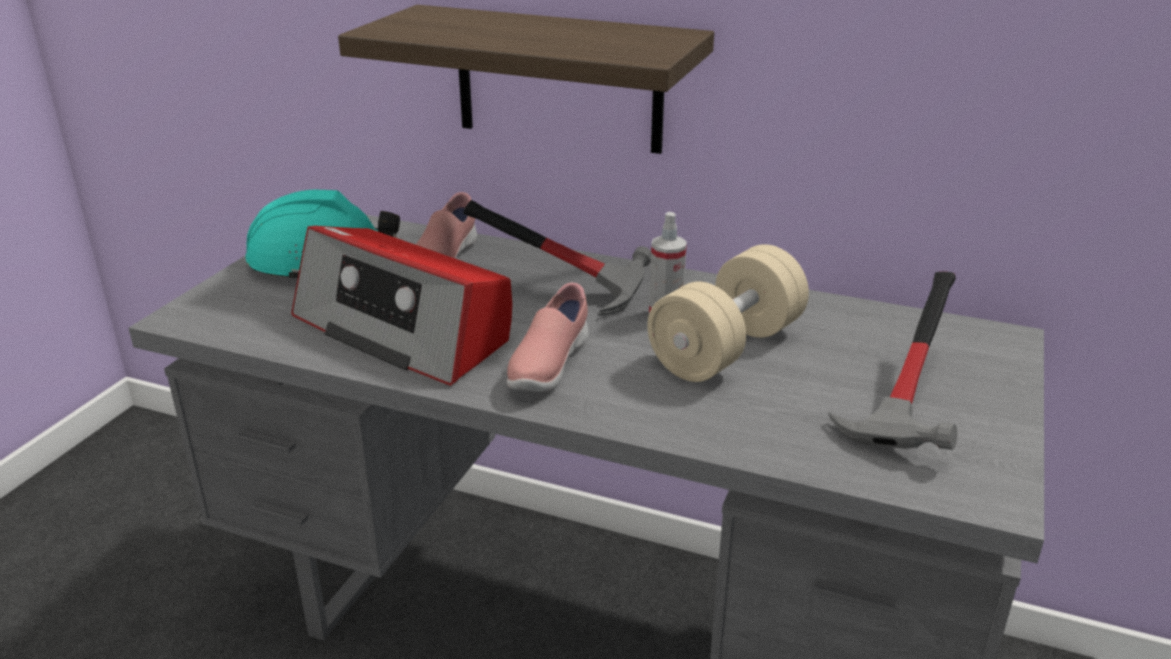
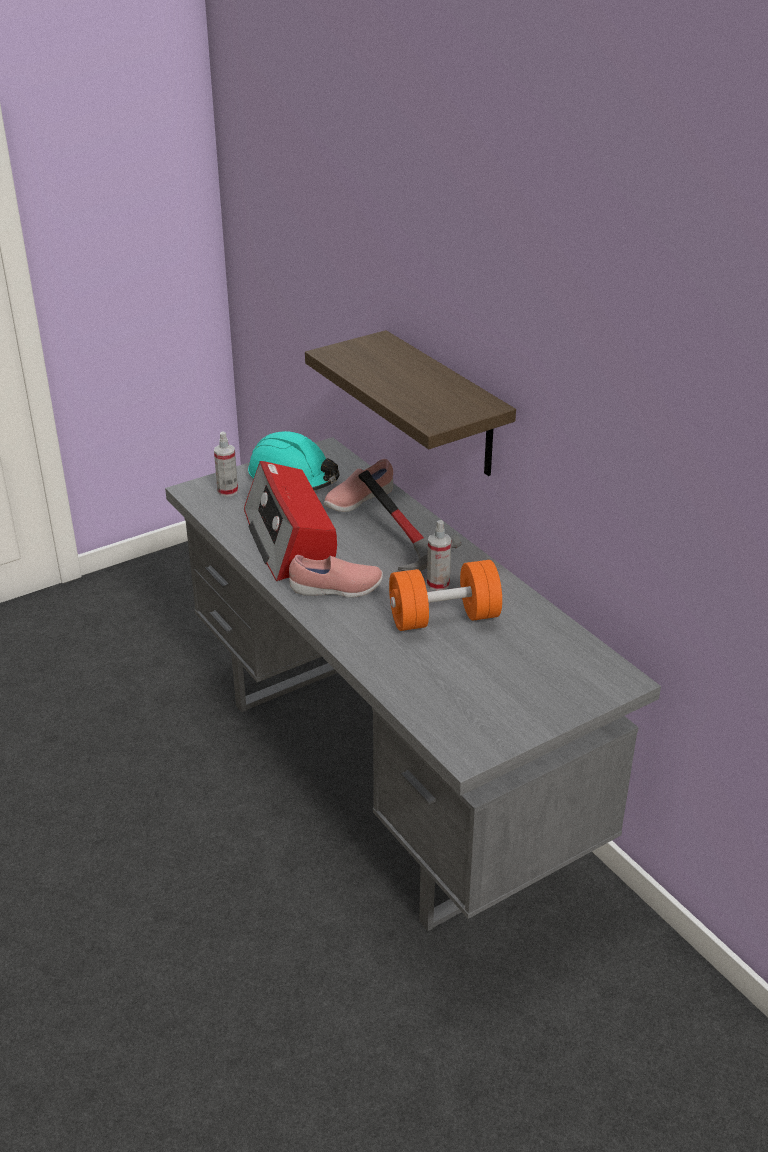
camera: 35 degrees right, 5 degrees up
pink shoe [507,282,589,392] -> pink shoe turned 150 degrees counterclockwise [289,555,383,598]
beige dumbbell [647,244,809,382] -> orange dumbbell [389,560,502,631]
hammer [828,271,957,450] -> none
none -> spray bottle [214,431,238,497]

